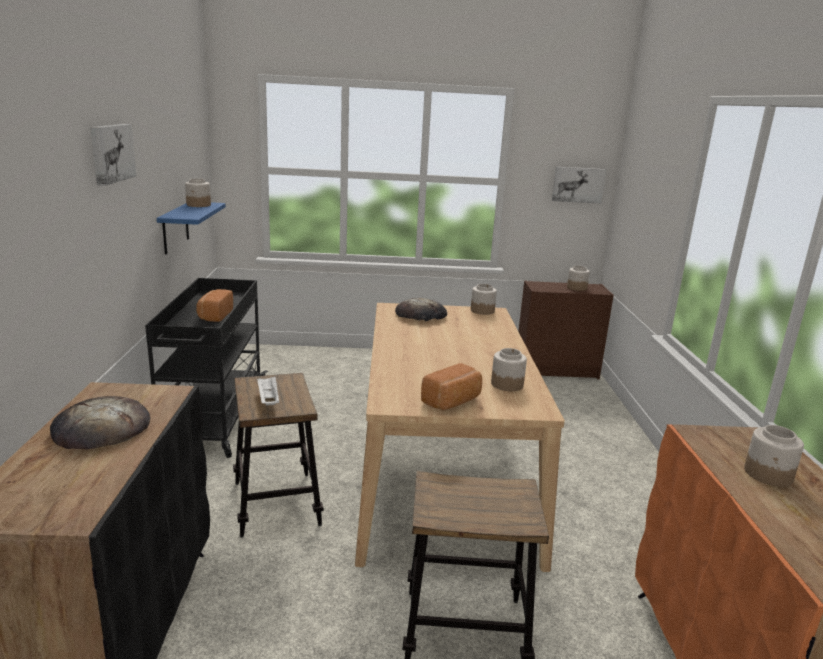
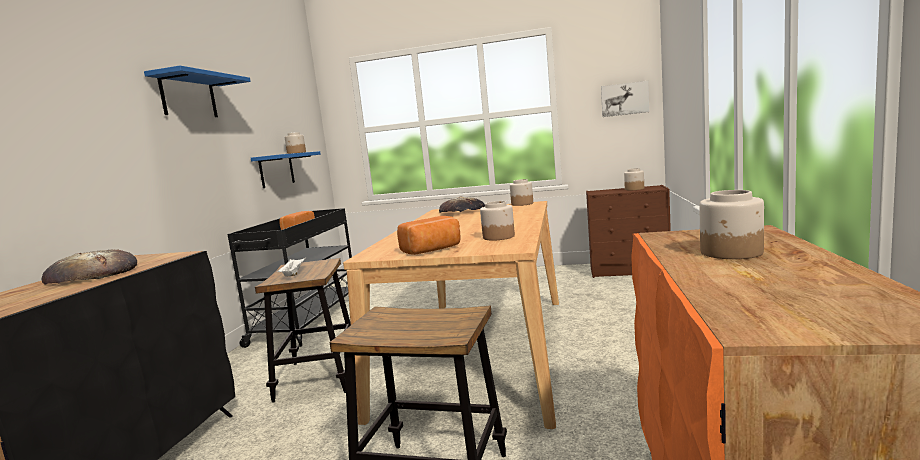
camera: 15 degrees right, 10 degrees down
picture [90,124,136,186] -> blue shelf [144,66,251,117]

